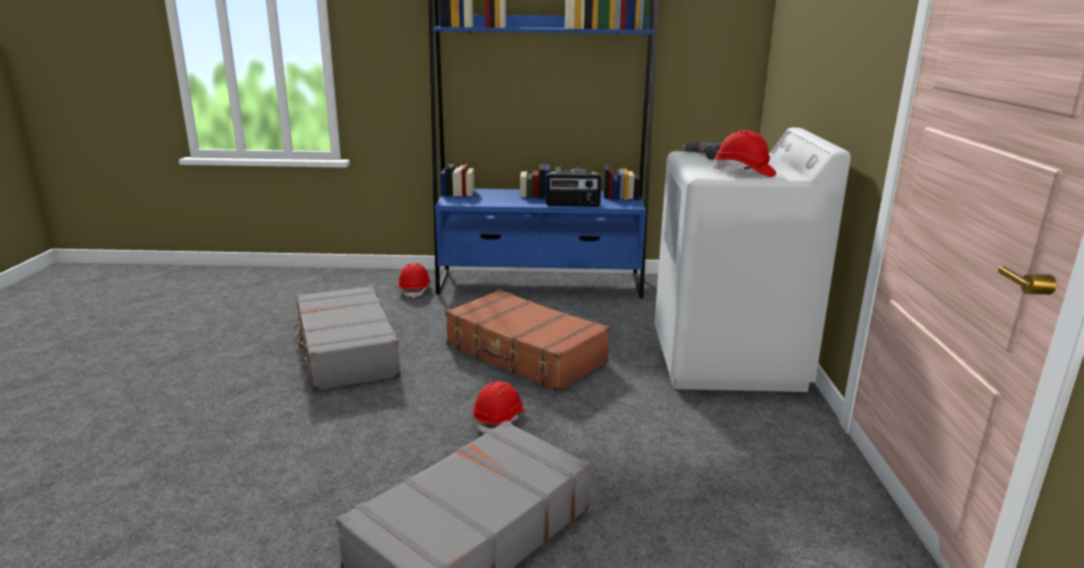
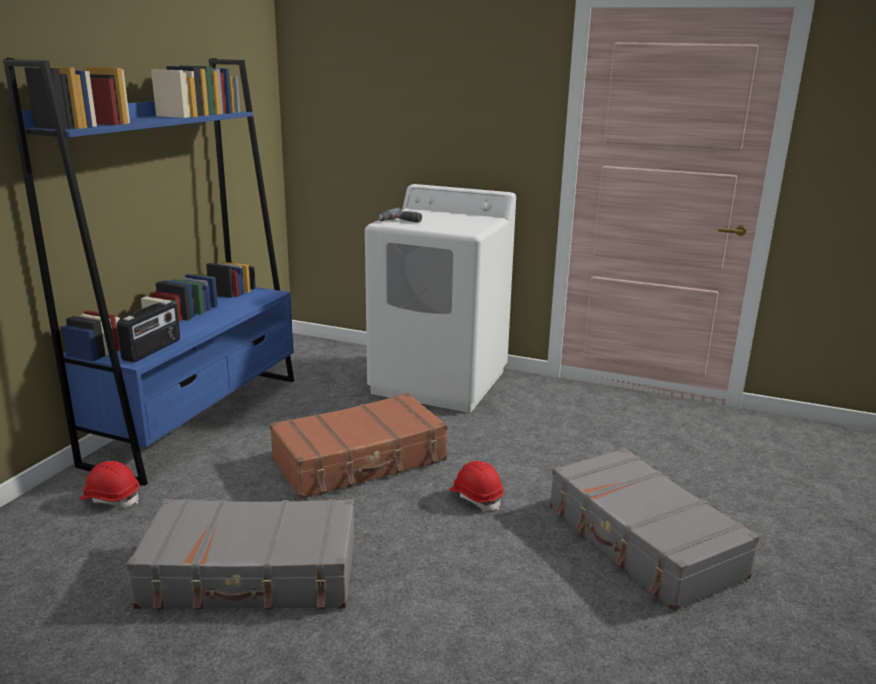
camera: 70 degrees left, 0 degrees up
radio [546,170,601,207] -> radio moved to [117,301,180,362]
red hard hat [715,130,776,177] -> none

